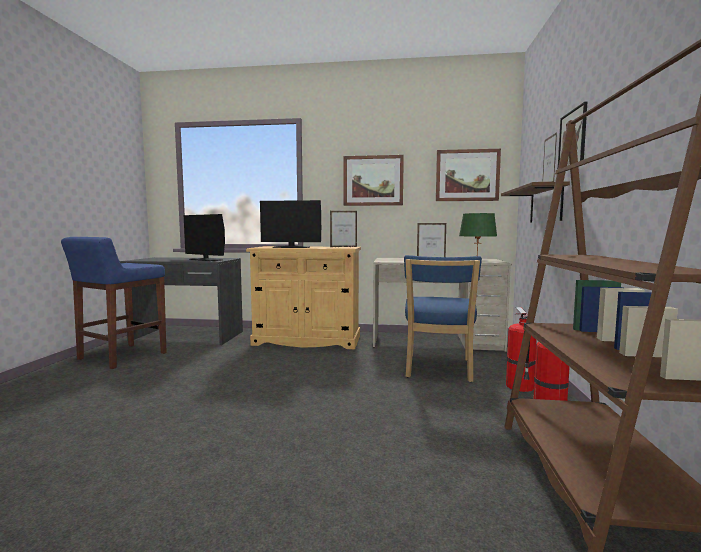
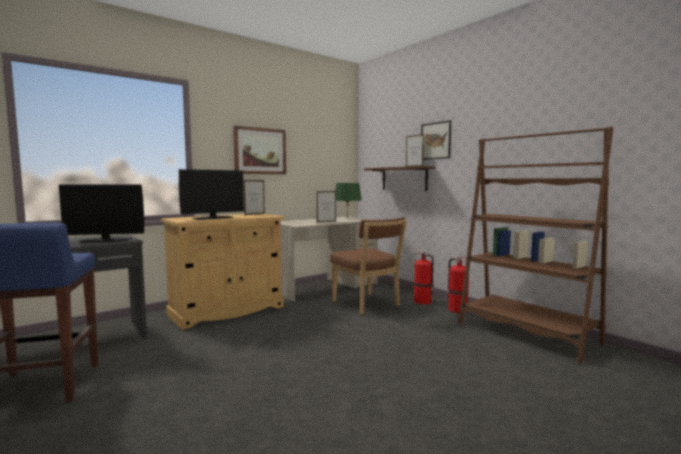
camera: 45 degrees left, 0 degrees up
blue chair [404,255,482,382] -> brown chair [330,217,407,315]
picture [436,149,501,201] -> none

